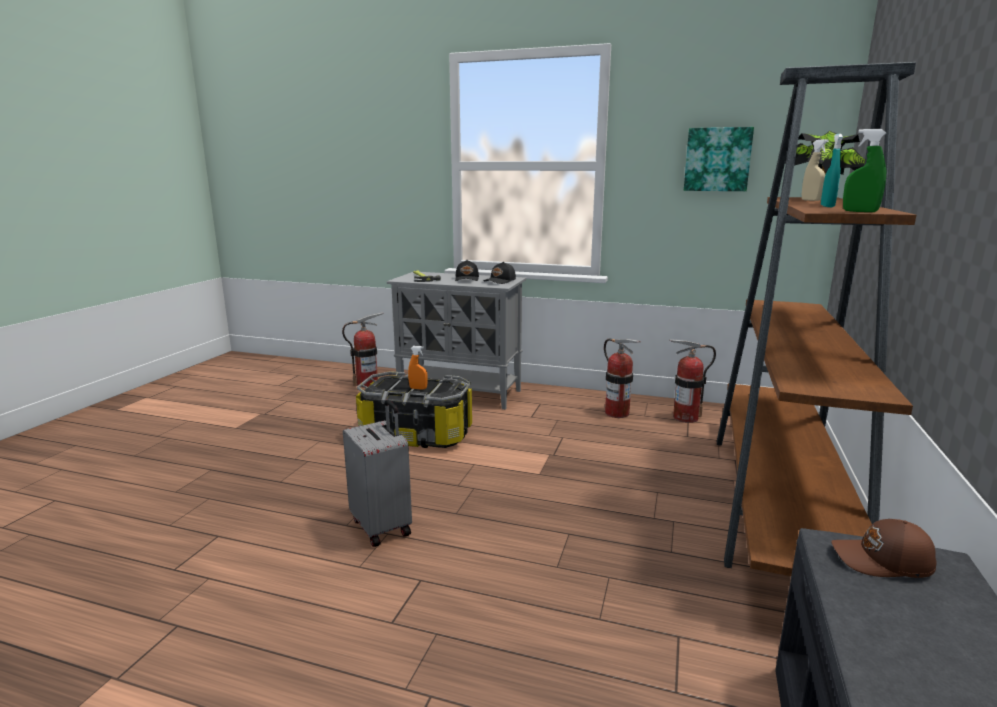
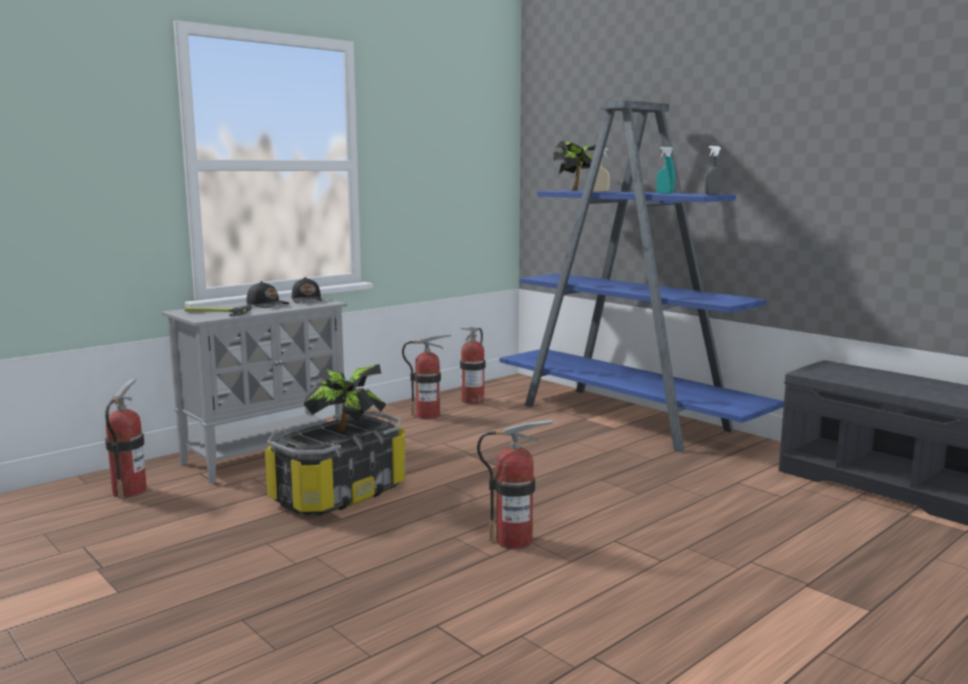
camera: 60 degrees left, 5 degrees down
grey suitcase [343,400,412,547] -> fire extinguisher [477,420,552,549]
orange spray bottle [408,346,428,390] -> potted plant [303,364,387,431]
picture [684,127,754,191] -> none
brown bookcase [717,62,916,576] -> blue bookcase [500,100,784,452]
brown cap [831,519,937,578] -> none
green spray bottle [843,129,886,212] -> grey spray bottle [705,146,722,195]

